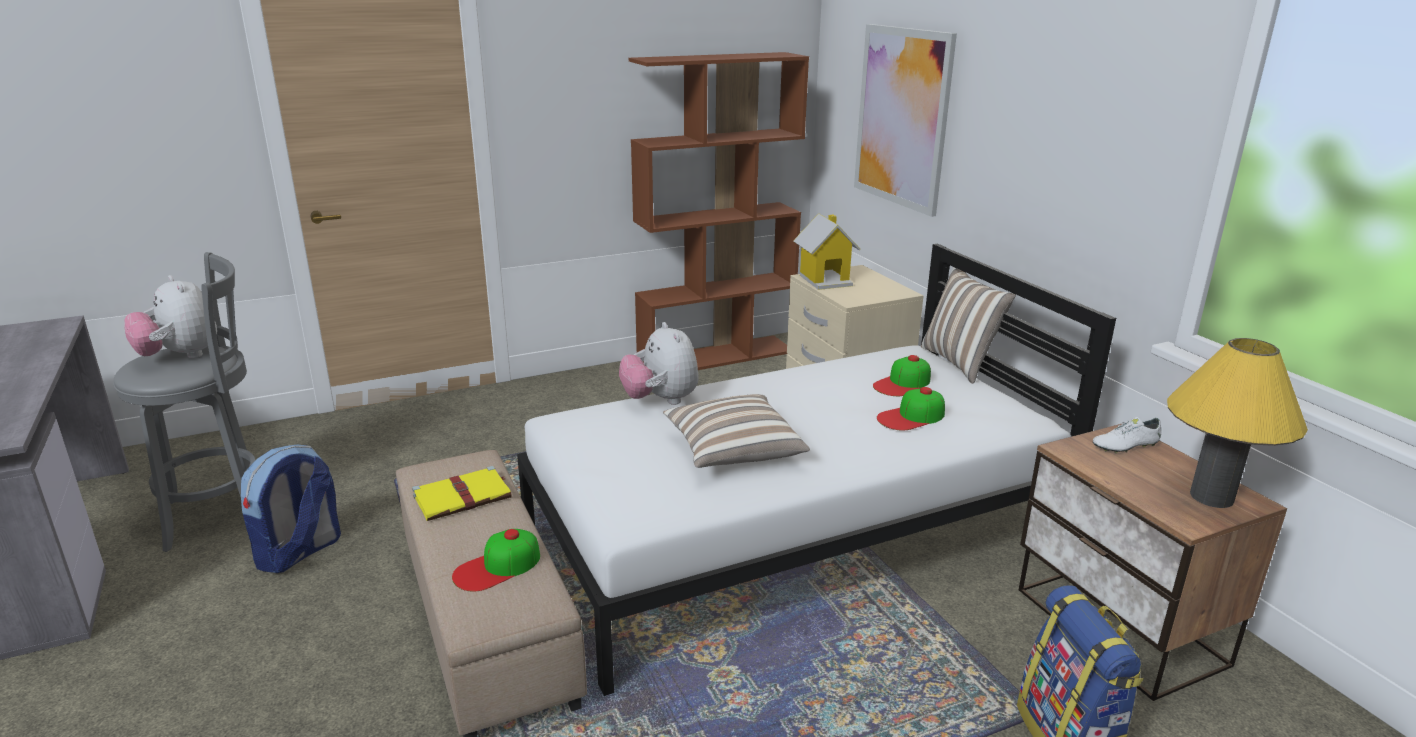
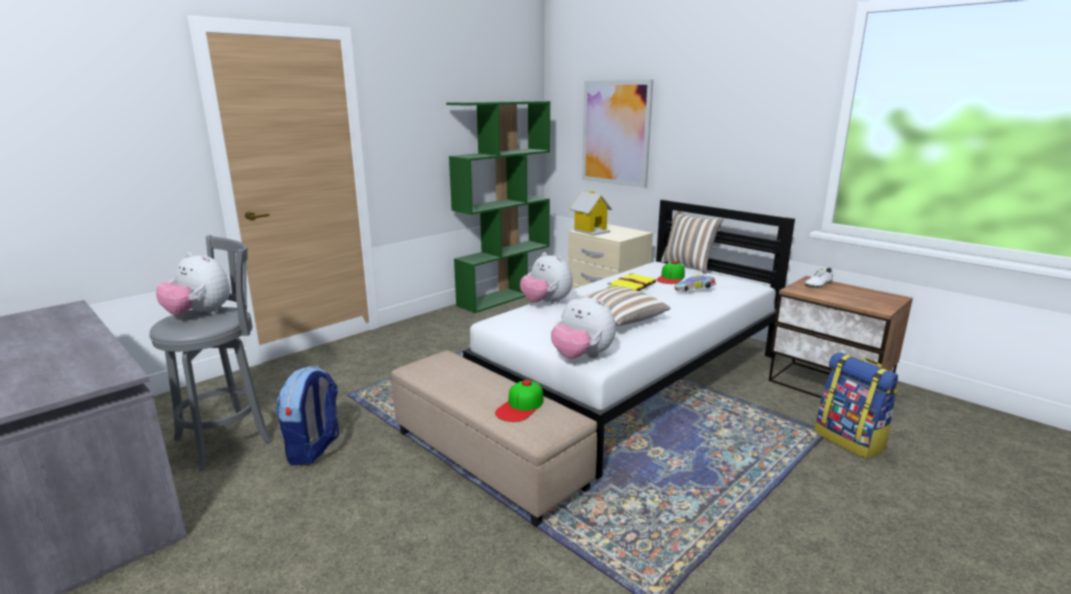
camera: 20 degrees left, 5 degrees down
yellow book [412,466,511,521] -> yellow book moved to [607,273,656,291]
brown bookcase [629,52,809,370] -> green bookcase [446,101,550,313]
cap [877,387,945,431] -> toy car [674,275,716,292]
yellow table lamp [1167,338,1308,508] -> none
none -> plush toy [551,294,616,359]

